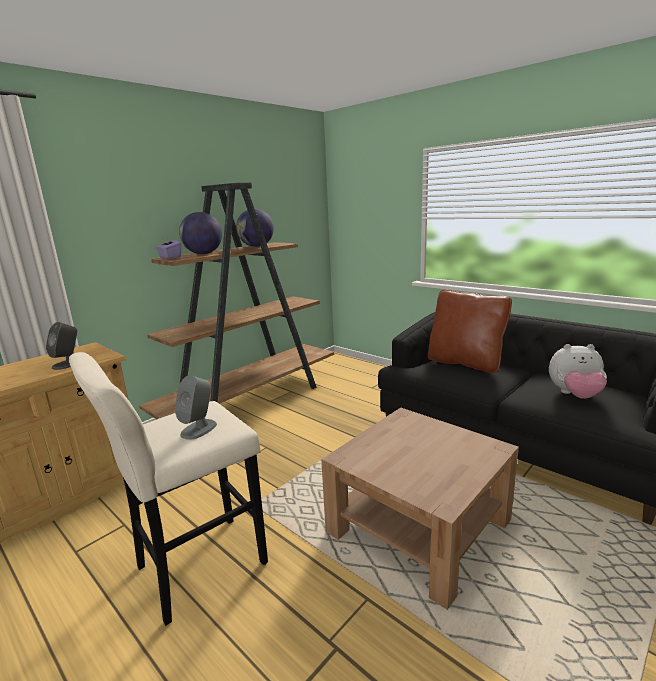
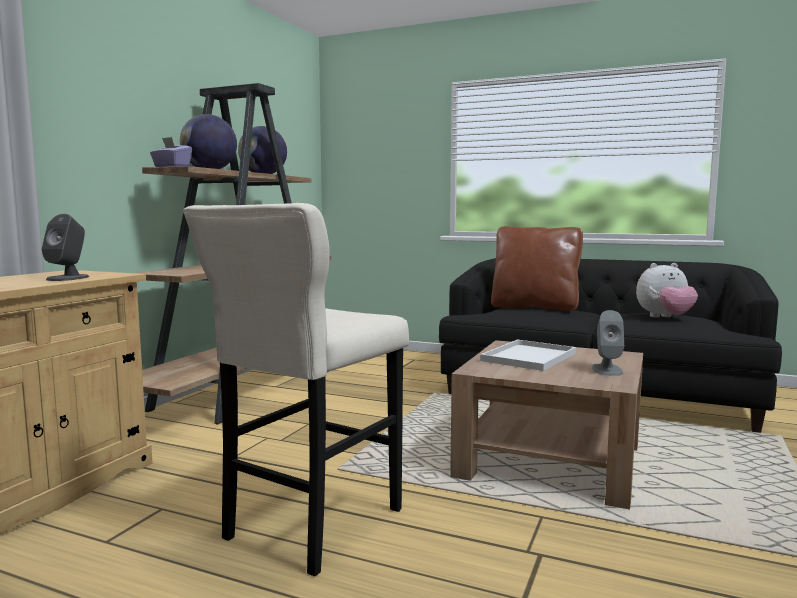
camera: 20 degrees left, 10 degrees down
grey speaker [175,375,217,439] -> grey speaker moved to [592,310,624,376]
none -> white tray [480,339,576,371]

